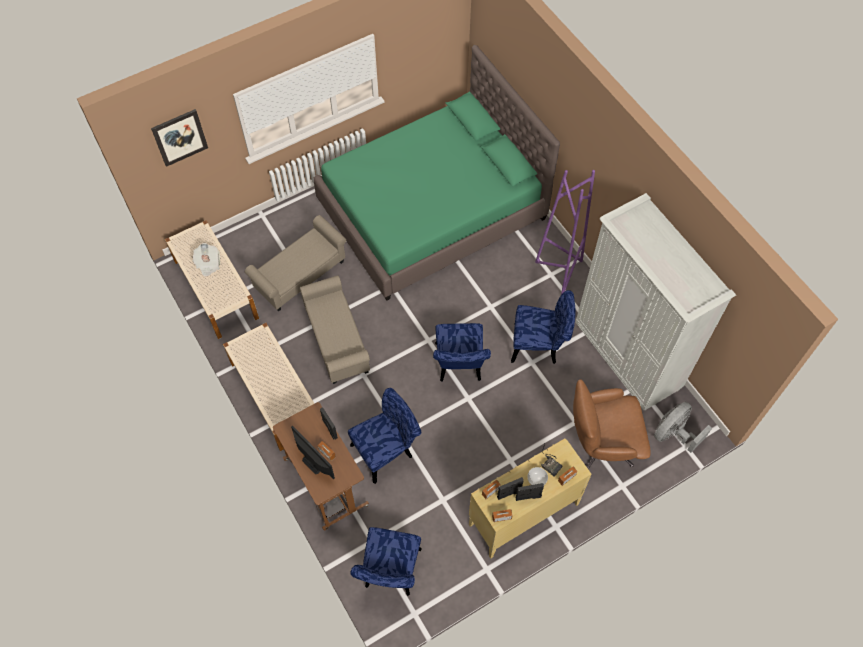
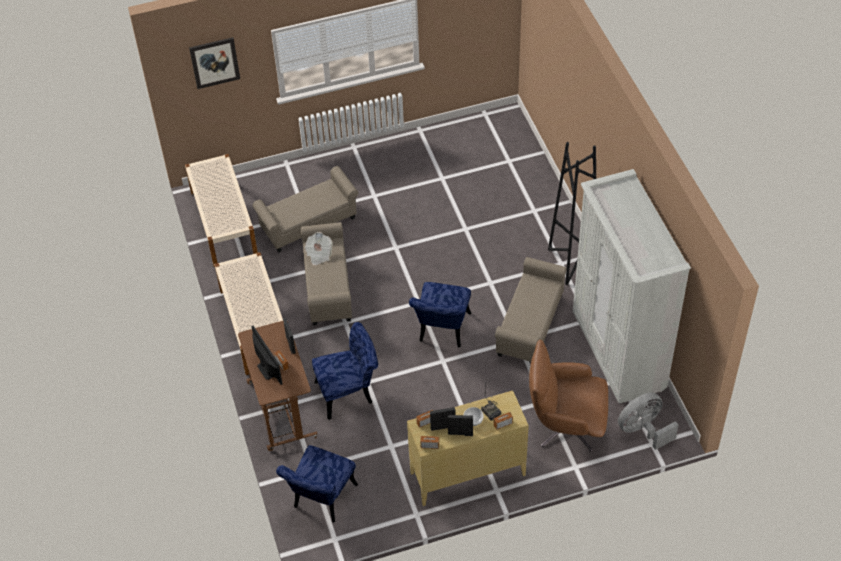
camera: 15 degrees right, 10 degrees down
newspaper [193,243,220,277] -> newspaper moved to [305,232,333,265]
green bed [314,45,560,300] -> none
blue chair [511,290,575,364] -> beige ottoman [495,257,566,362]
purple clothes rack [535,170,595,295] -> black clothes rack [548,142,596,285]

